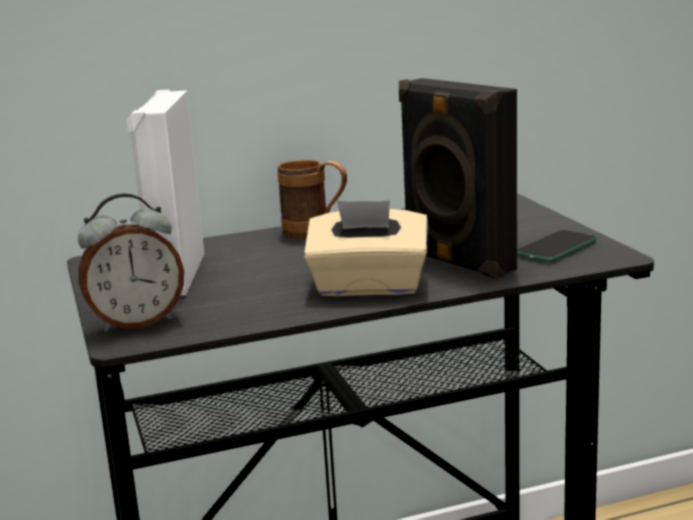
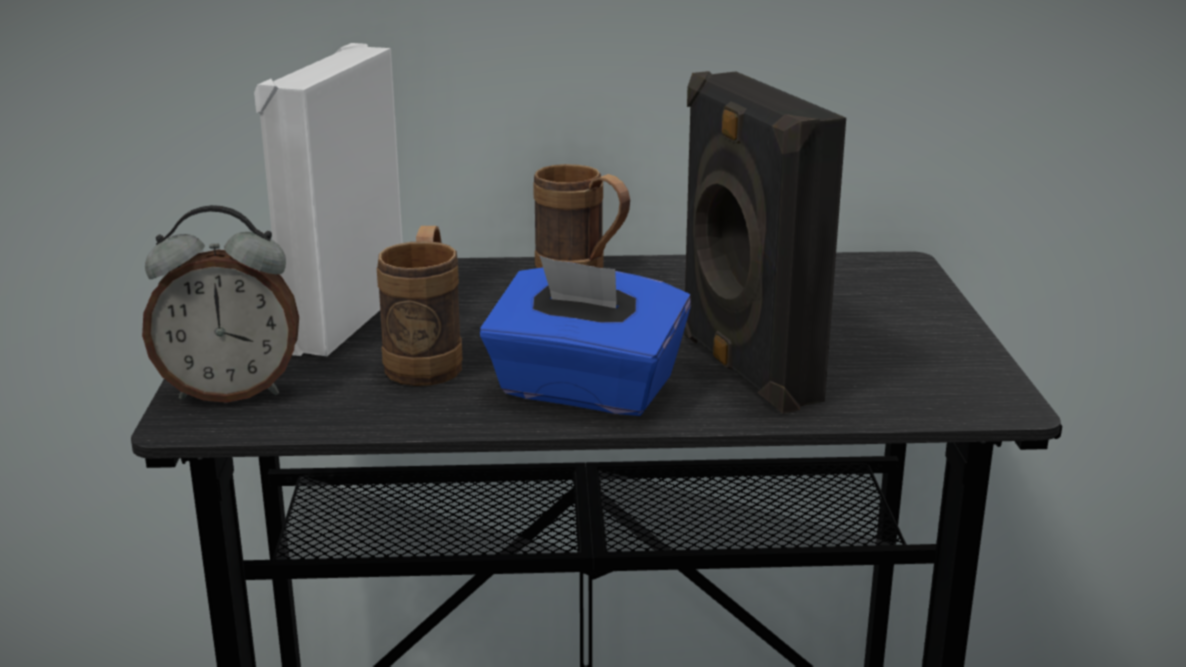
camera: 15 degrees right, 5 degrees up
beige tissue box [304,200,428,296] -> blue tissue box [480,256,691,416]
phone [517,230,597,262] -> none
none -> brown mug [377,226,462,386]

